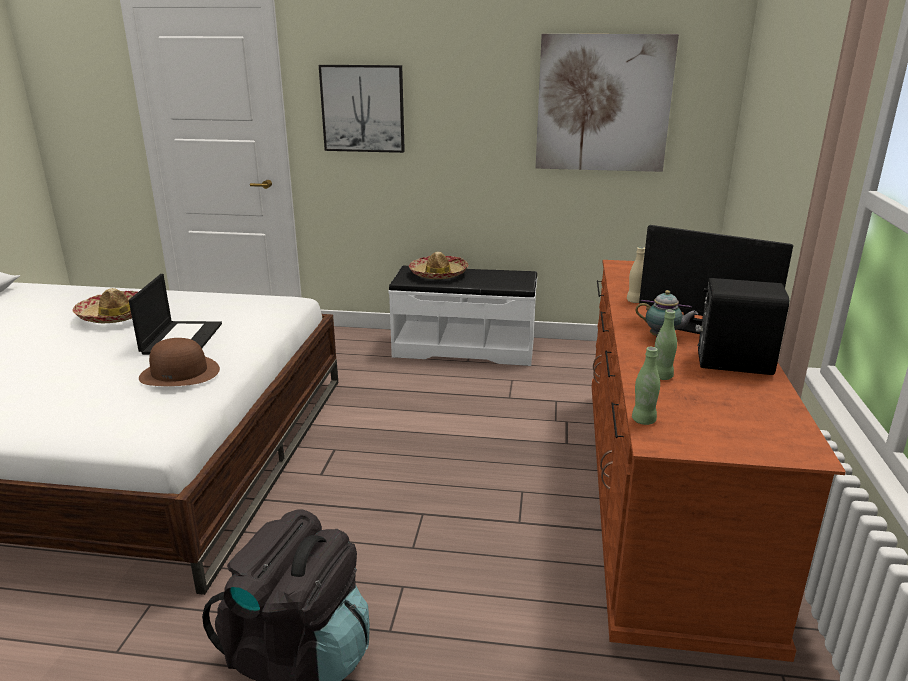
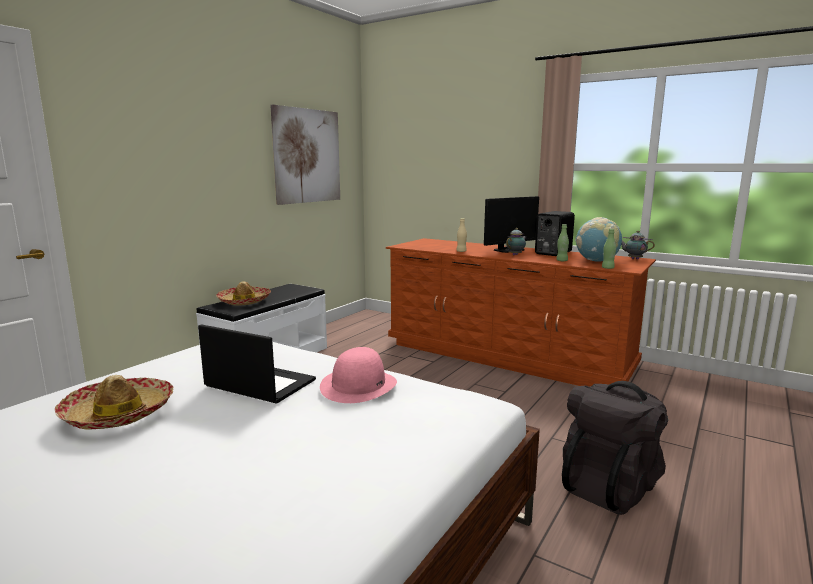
camera: 65 degrees left, 10 degrees down
brown hat [139,338,220,386] -> pink hat [320,347,397,403]
picture [319,65,405,153] -> none
none -> globe [575,217,622,262]
none -> teapot [621,231,655,260]

